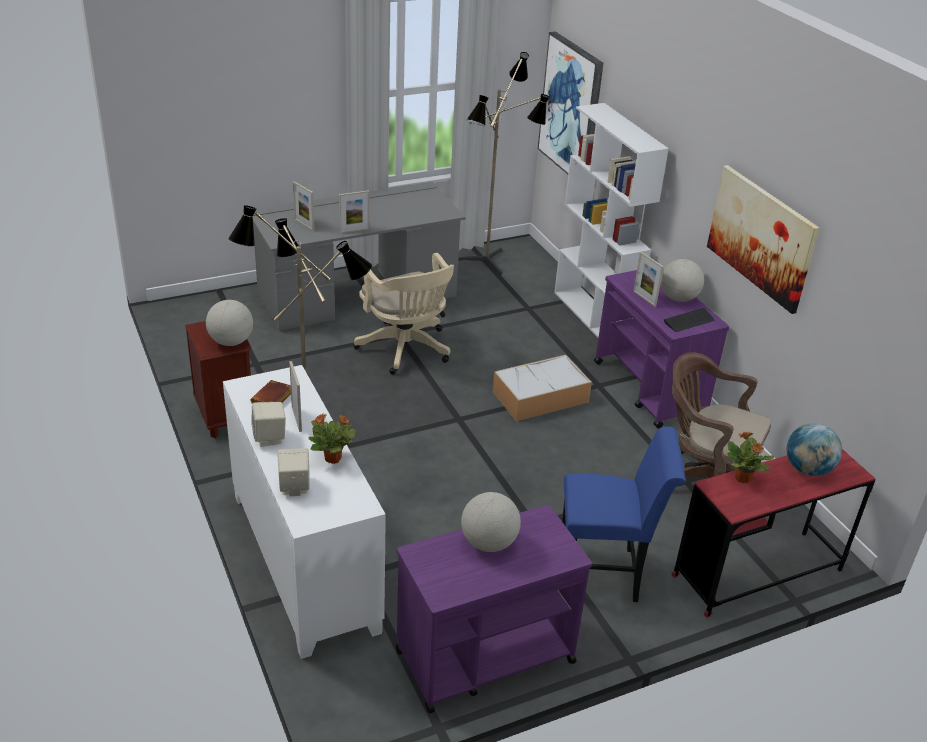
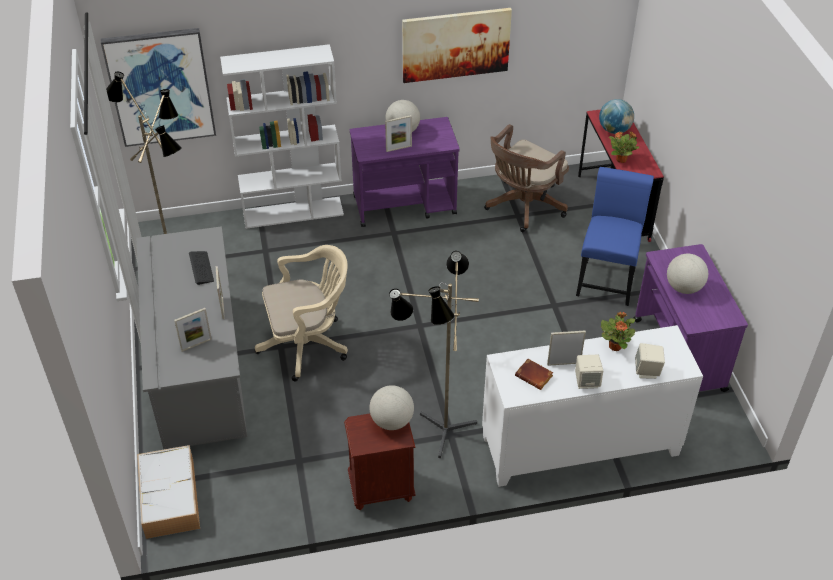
camera: 75 degrees left, 10 degrees up
storage box [493,355,592,421] -> storage box moved to [137,445,200,539]
keyboard [664,308,714,332] -> keyboard moved to [189,251,214,285]

